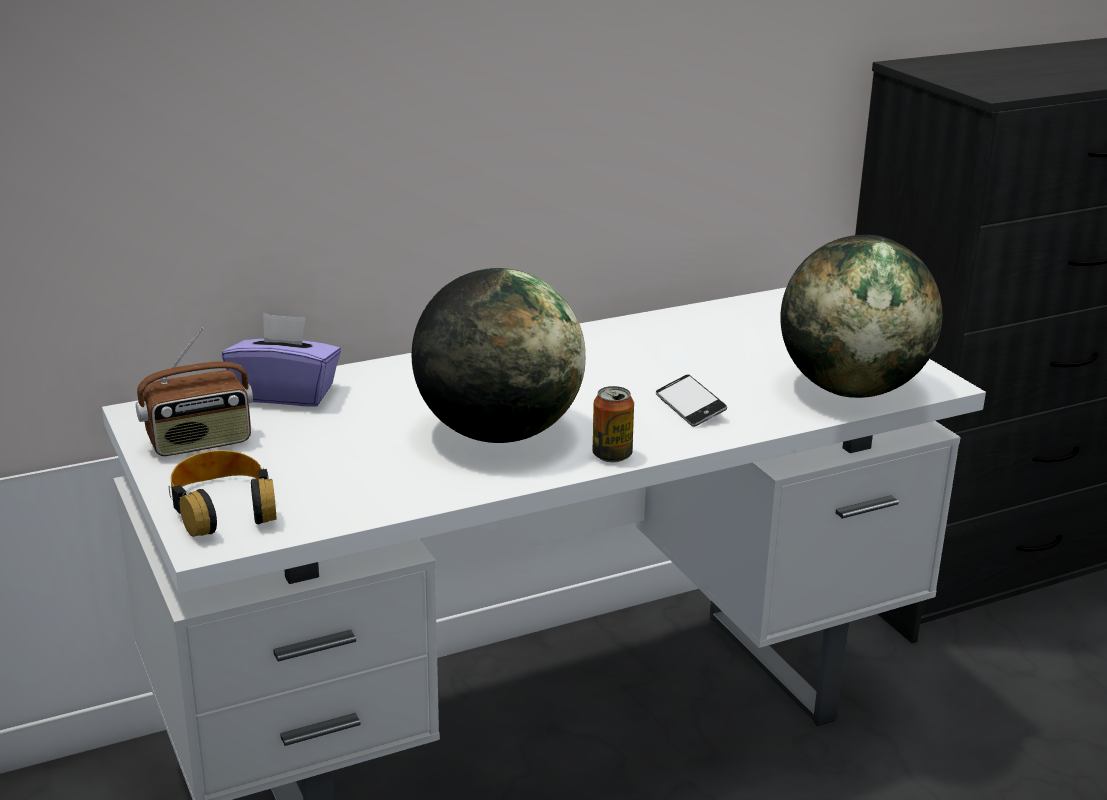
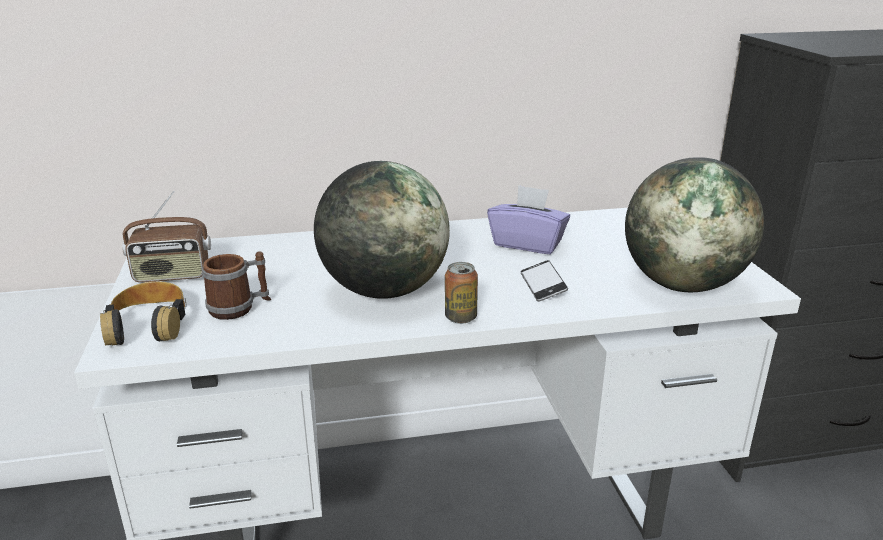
camera: 15 degrees right, 0 degrees up
purple tissue box [222,313,341,406] -> purple tissue box moved to [487,185,570,254]
none -> mug [202,251,271,320]

